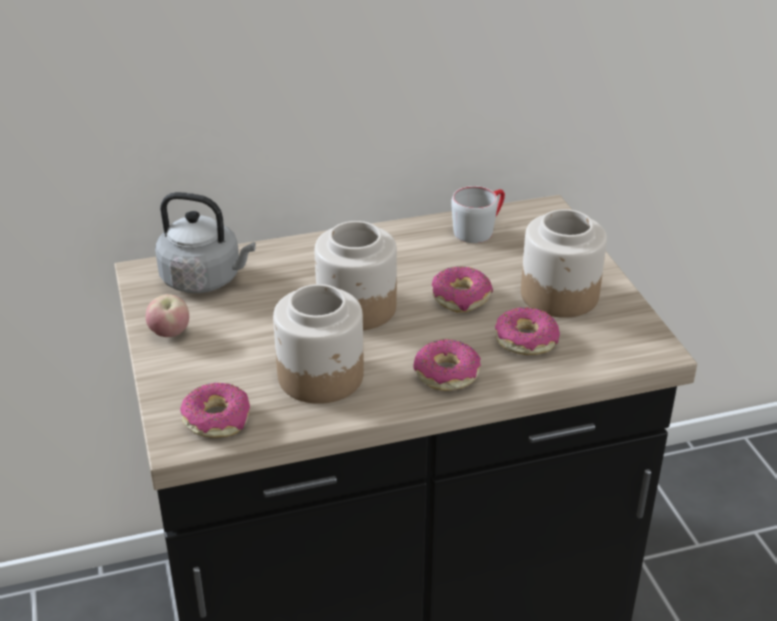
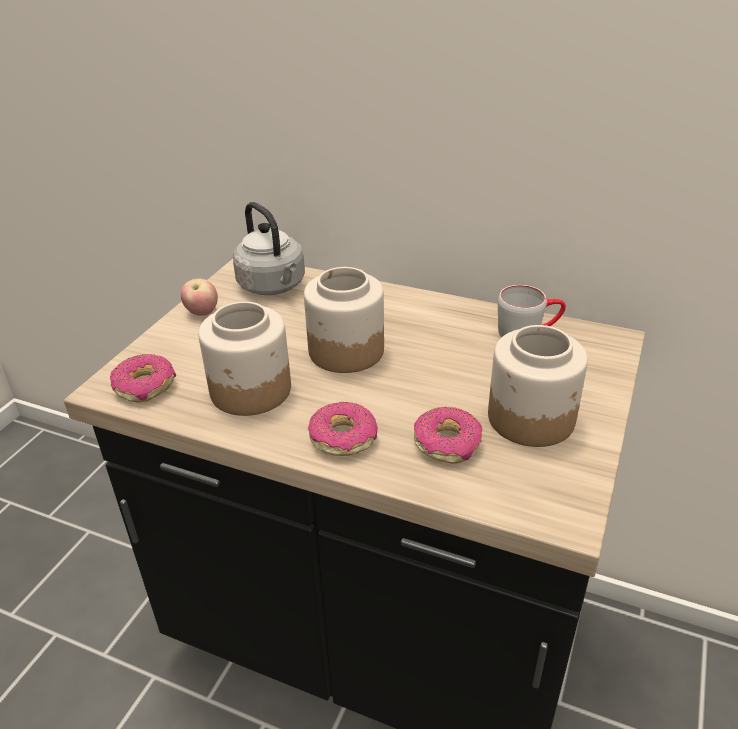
camera: 40 degrees right, 0 degrees up
donut [432,266,493,312] -> none

